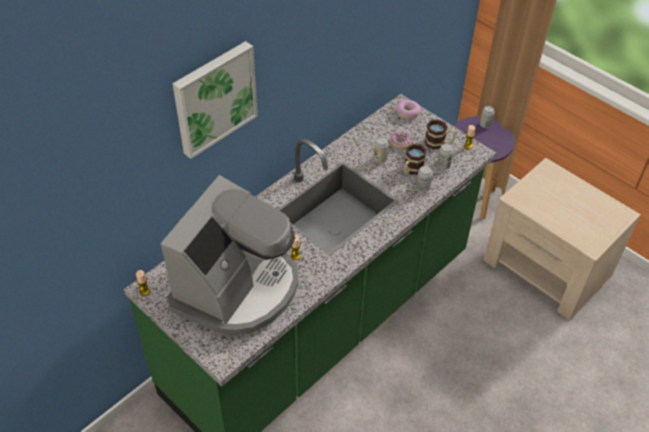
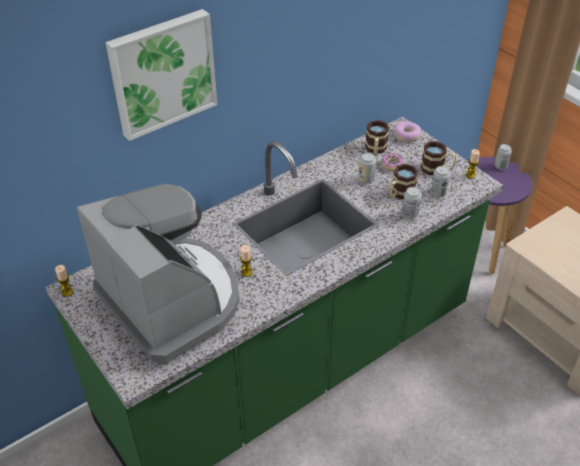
camera: 10 degrees right, 5 degrees down
coffee machine [161,175,299,336] -> coffee machine turned 75 degrees counterclockwise [77,184,240,364]
none -> mug [365,120,389,155]

